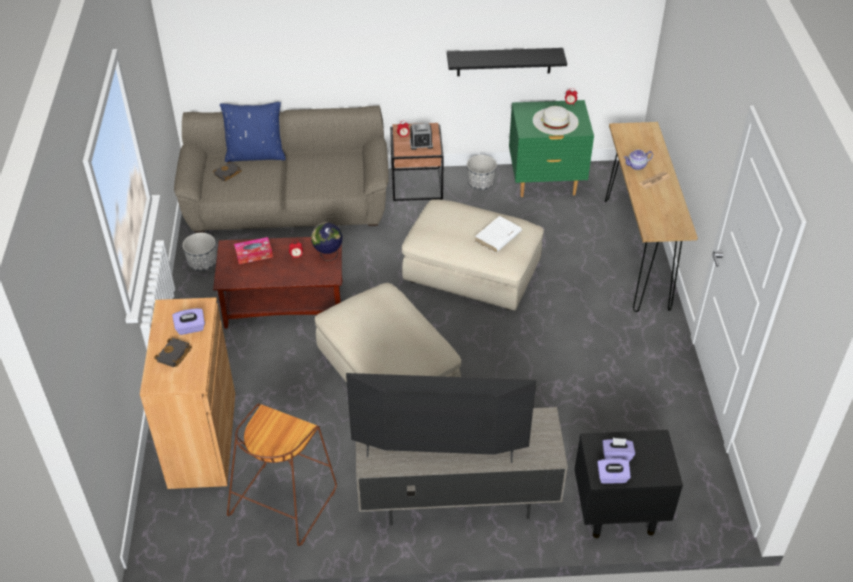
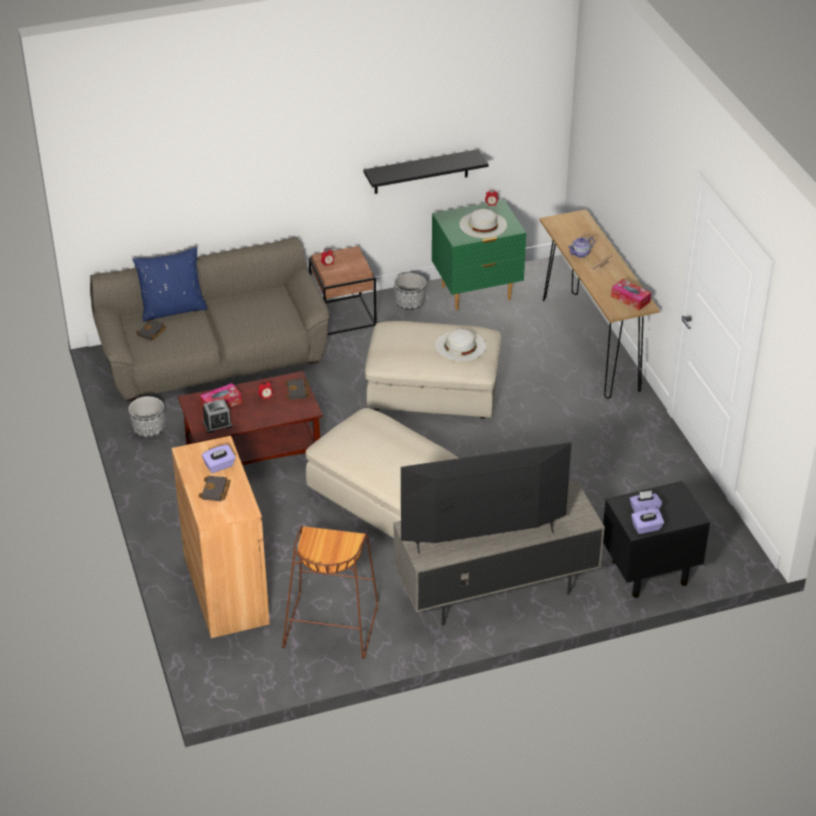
camera: 15 degrees left, 5 degrees down
globe [311,223,343,261] -> black book [284,379,310,400]
alarm clock [410,123,433,150] -> alarm clock moved to [203,399,233,433]
white book [475,216,522,253] -> white hat [435,329,486,362]
none -> tissue box [611,279,651,310]

